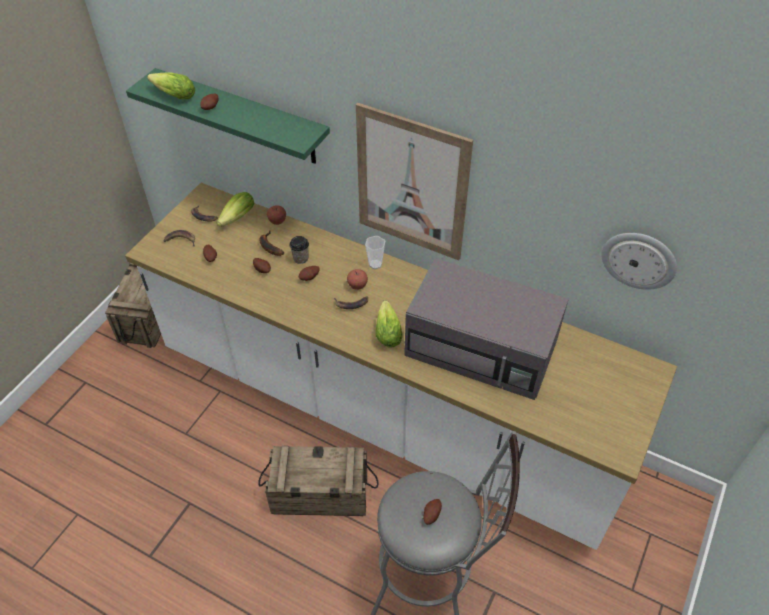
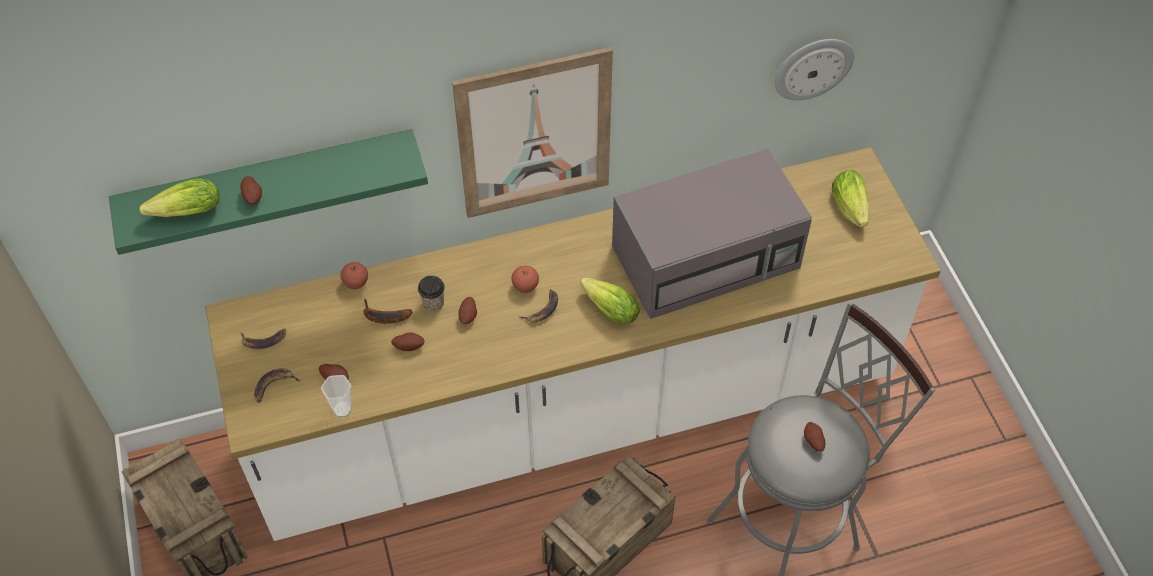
camera: 45 degrees left, 5 degrees up
lettuce [217,192,254,227] -> lettuce moved to [832,170,869,228]
cup [365,236,385,269] -> cup moved to [321,375,352,417]

